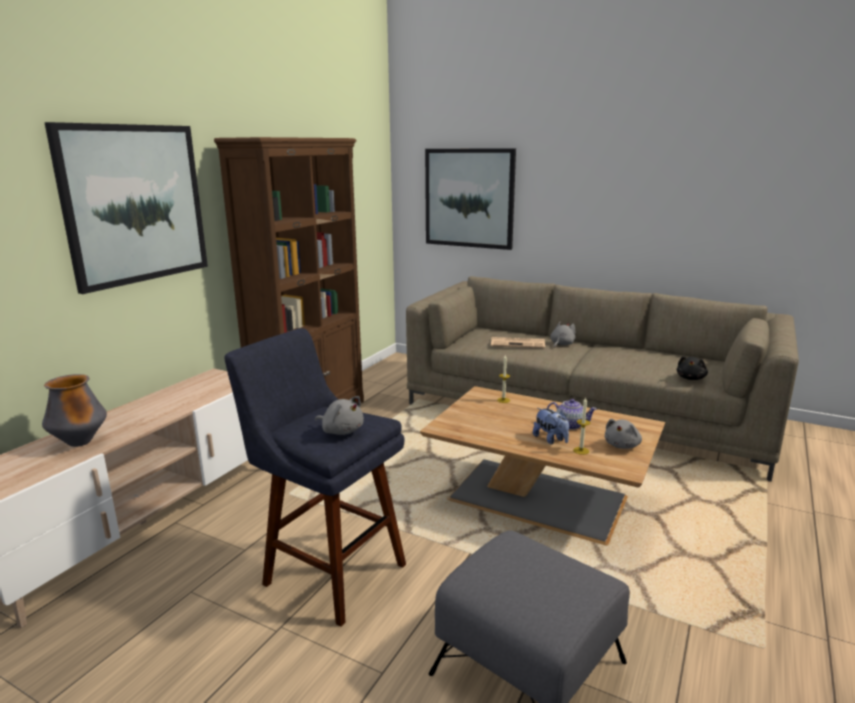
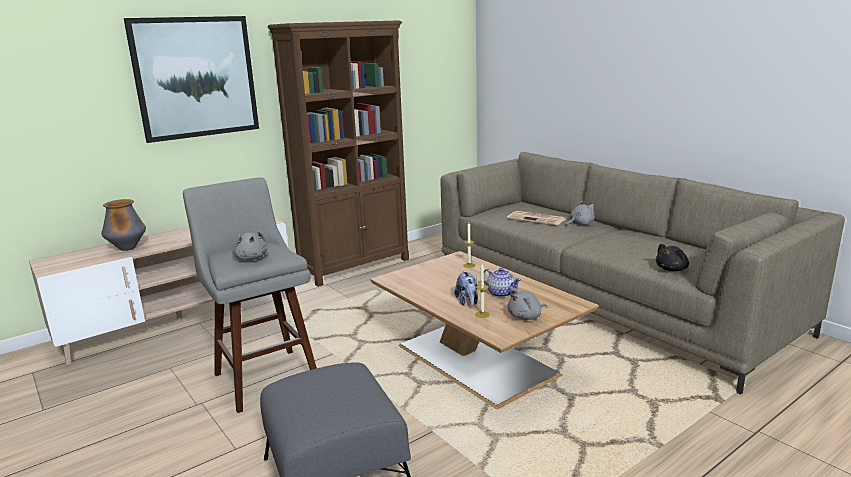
camera: 25 degrees right, 0 degrees up
blue stool [224,328,406,627] -> grey stool [183,177,317,413]
picture [425,148,516,250] -> none

